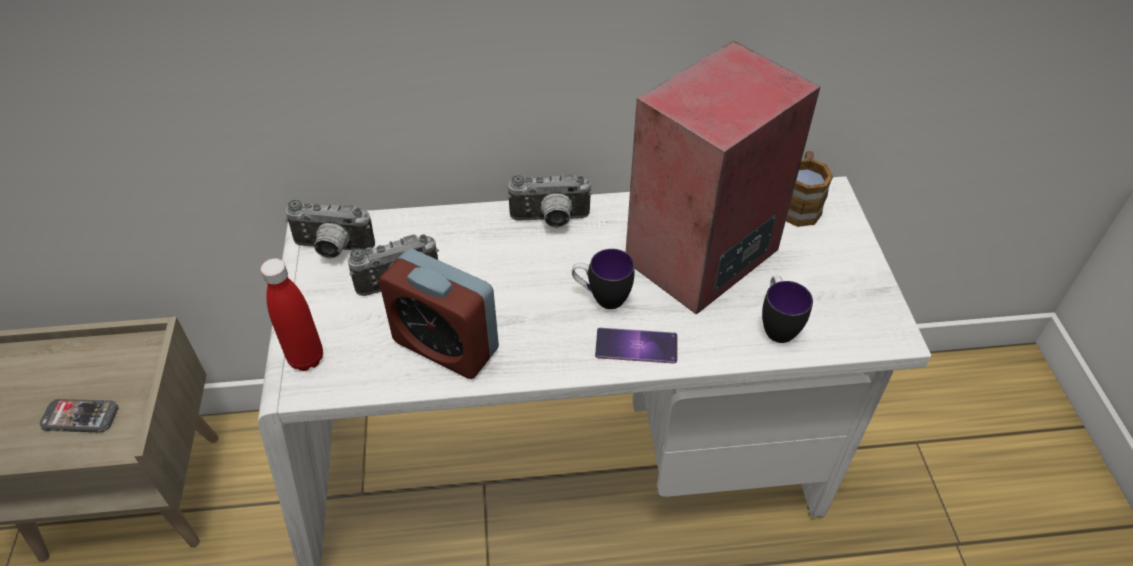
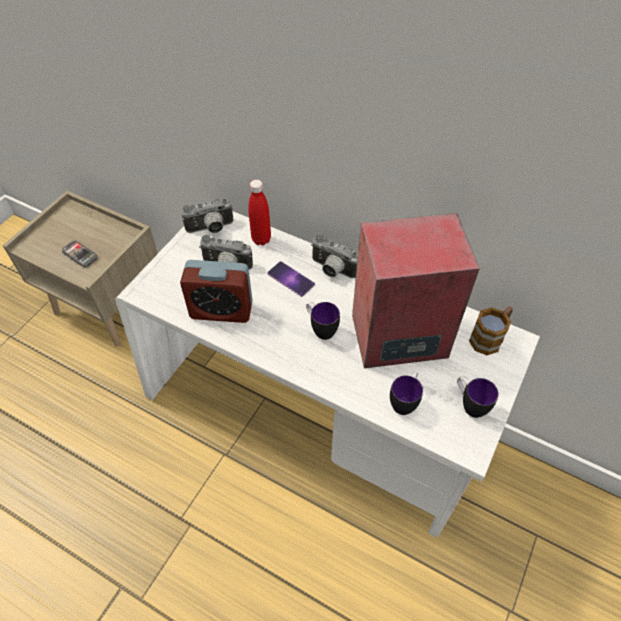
camera: 35 degrees right, 5 degrees up
red bottle [260,258,323,371] -> red bottle moved to [248,179,271,245]
camera [285,200,375,259] -> camera turned 60 degrees counterclockwise [181,199,233,233]
alarm clock [379,249,499,379] -> alarm clock turned 60 degrees counterclockwise [180,260,253,323]
phone [595,328,677,363] -> phone moved to [267,261,315,297]
none -> mug [457,376,498,418]

